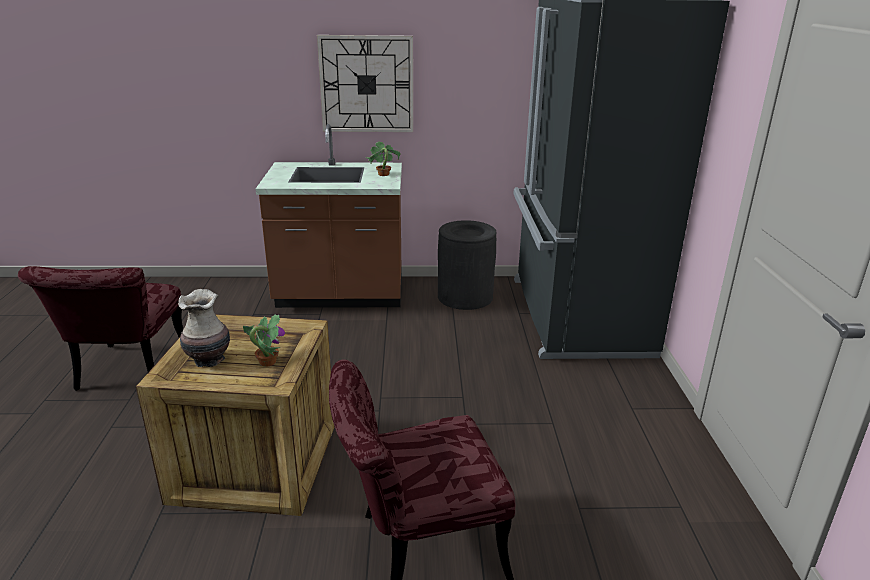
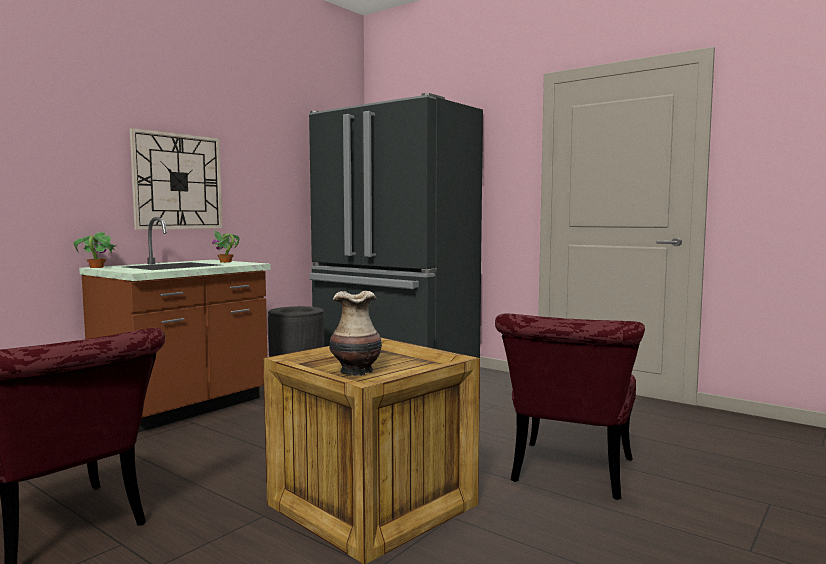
camera: 50 degrees left, 20 degrees down
potted plant [243,314,285,367] -> potted plant moved to [74,232,117,268]

